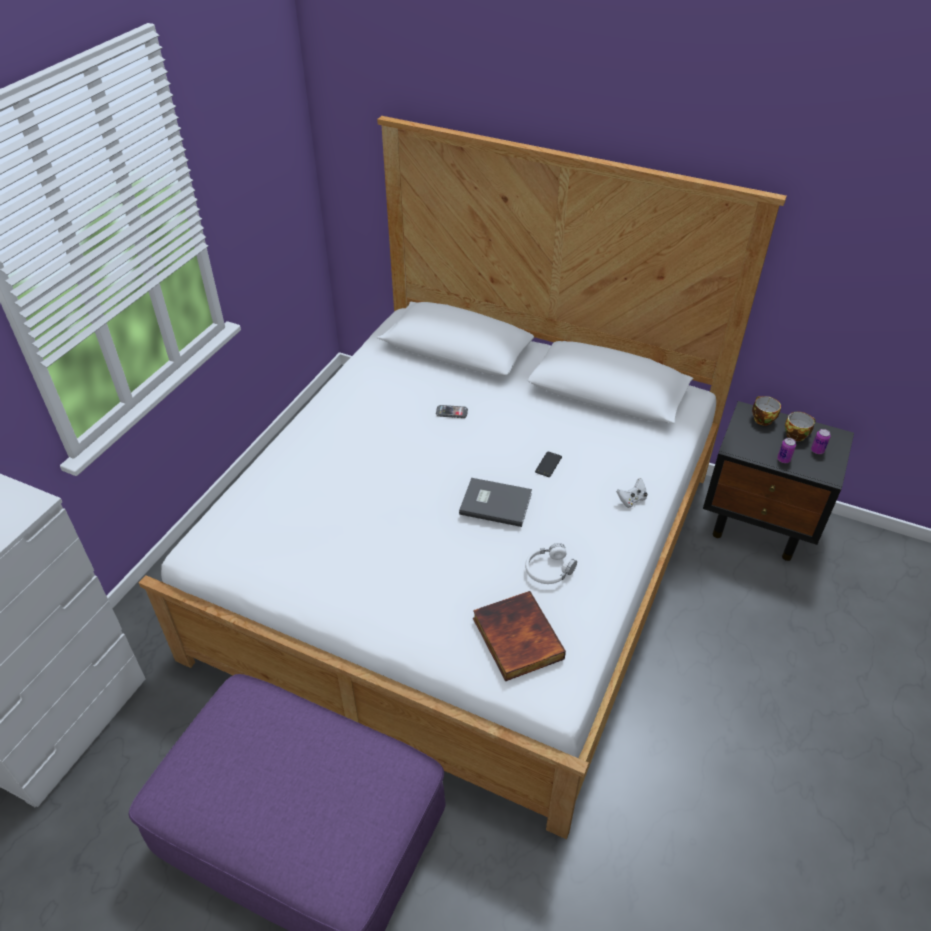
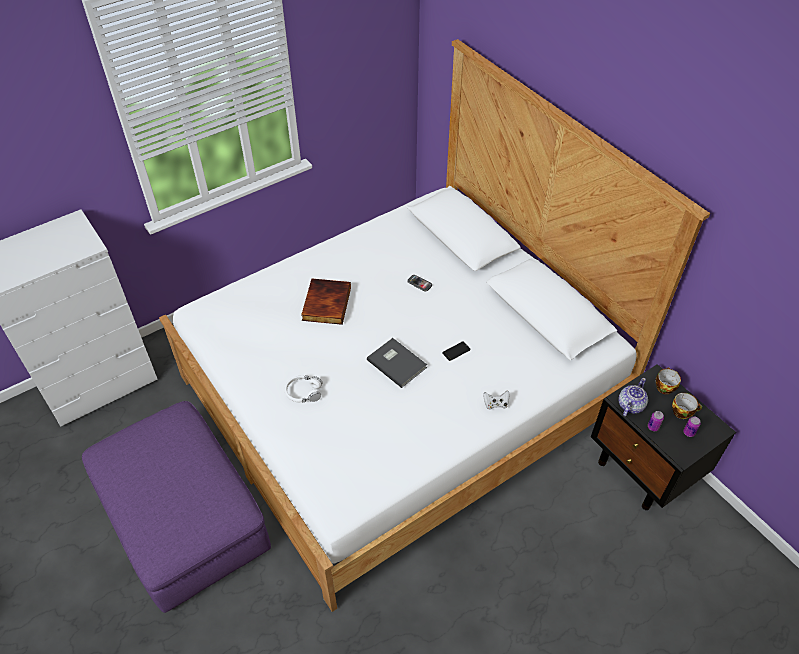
camera: 30 degrees right, 5 degrees up
book [473,591,566,681] -> book moved to [301,279,351,325]
white headphones [525,543,577,584] -> white headphones moved to [284,375,322,402]
none -> teapot [619,378,648,416]

